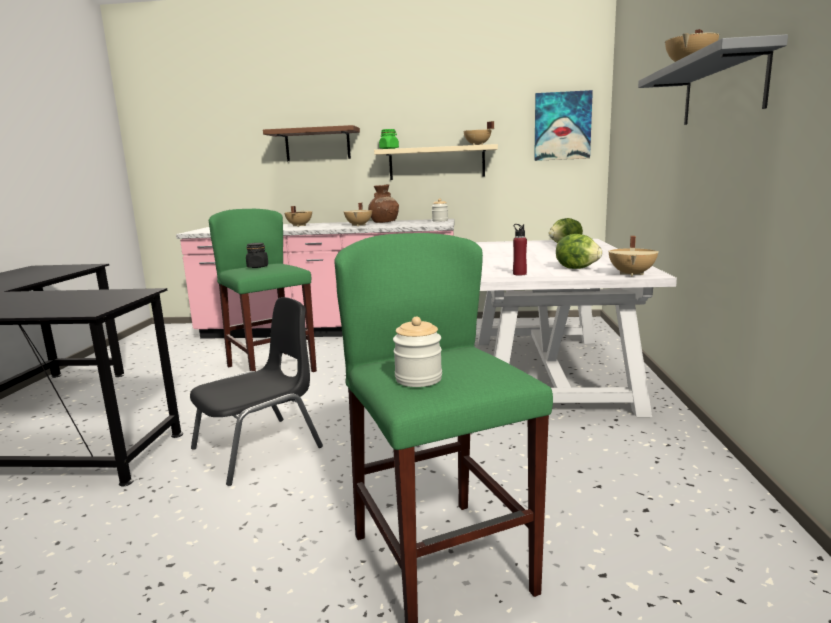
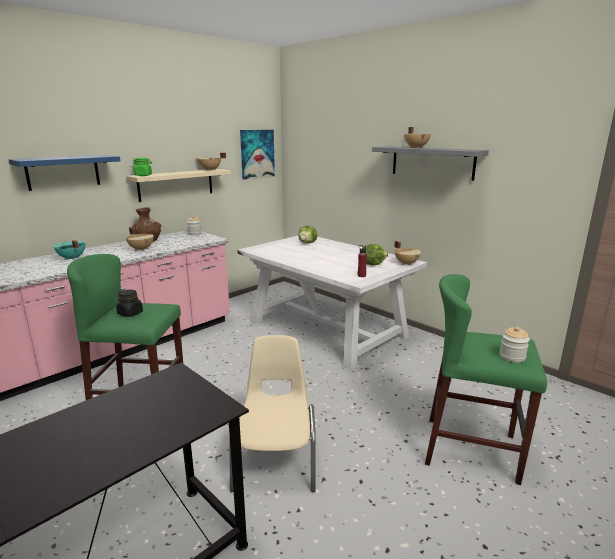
camera: 50 degrees left, 5 degrees up
black chair [190,297,323,486] -> beige chair [229,335,316,492]
brown shelf [263,125,360,161] -> blue shelf [9,155,120,191]
beige cooking pot [285,206,312,227] -> turquoise cooking pot [53,240,85,260]

